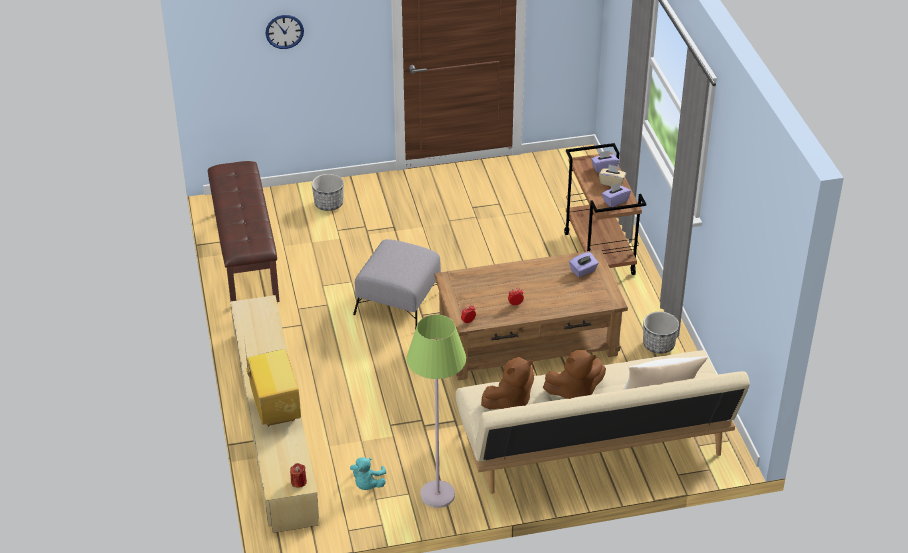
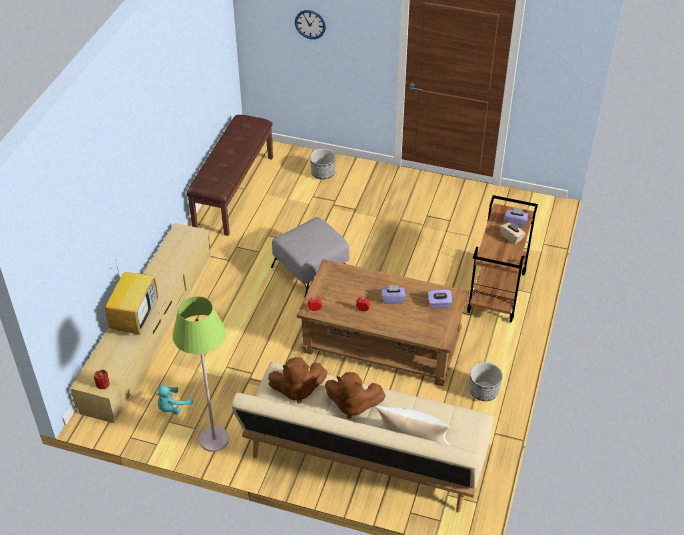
camera: 30 degrees right, 5 degrees up
purple tissue box [602,183,631,207] -> purple tissue box moved to [381,285,406,304]

